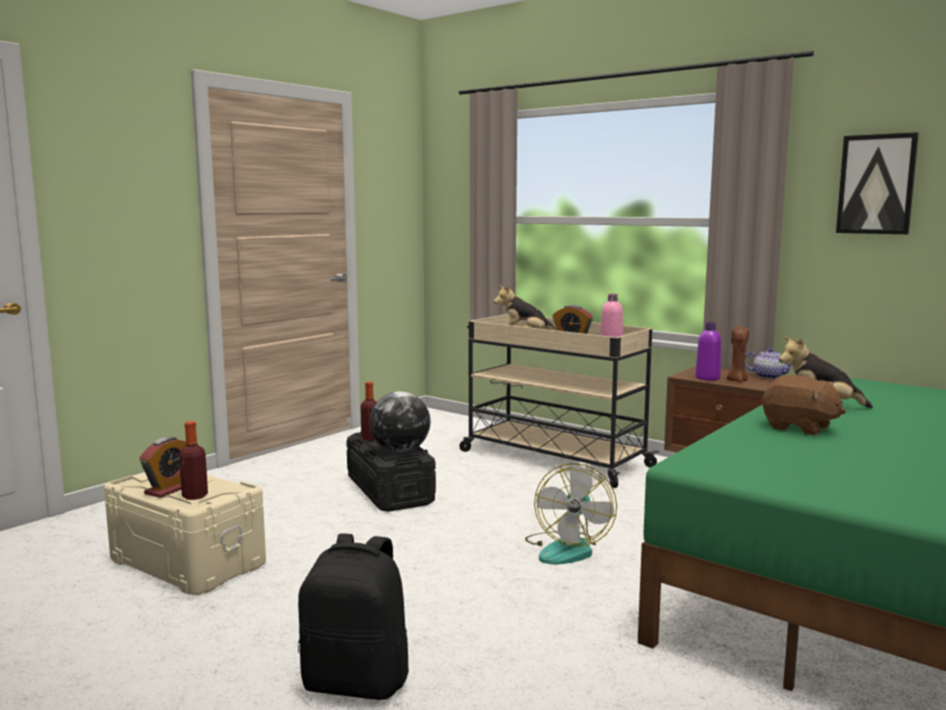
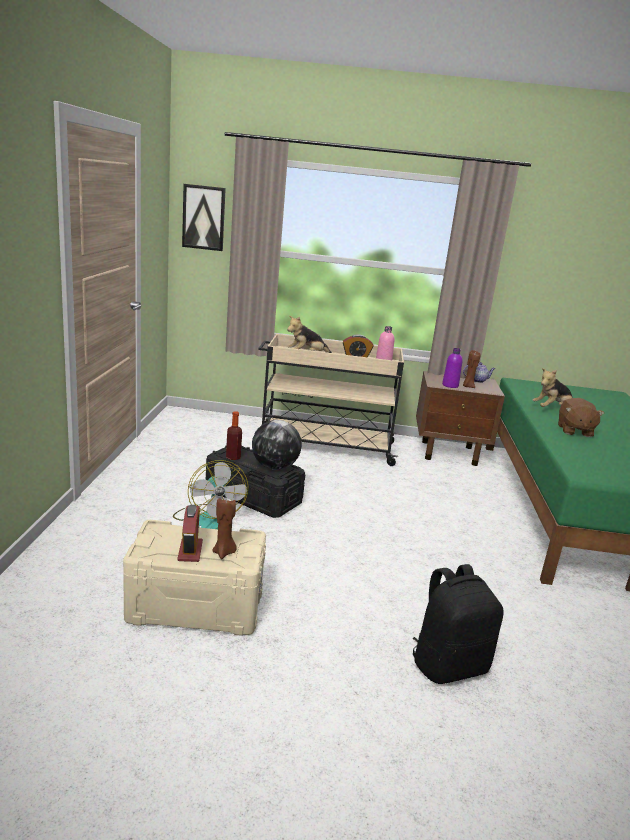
camera: 35 degrees left, 10 degrees up
bottle [179,421,208,500] -> brown candle [213,498,237,559]
fan [525,463,617,564] -> fan moved to [173,460,248,529]
brown plush toy [762,375,846,436] -> brown plush toy turned 90 degrees clockwise [558,398,604,437]
picture [836,132,919,234] -> picture moved to [182,184,226,251]

